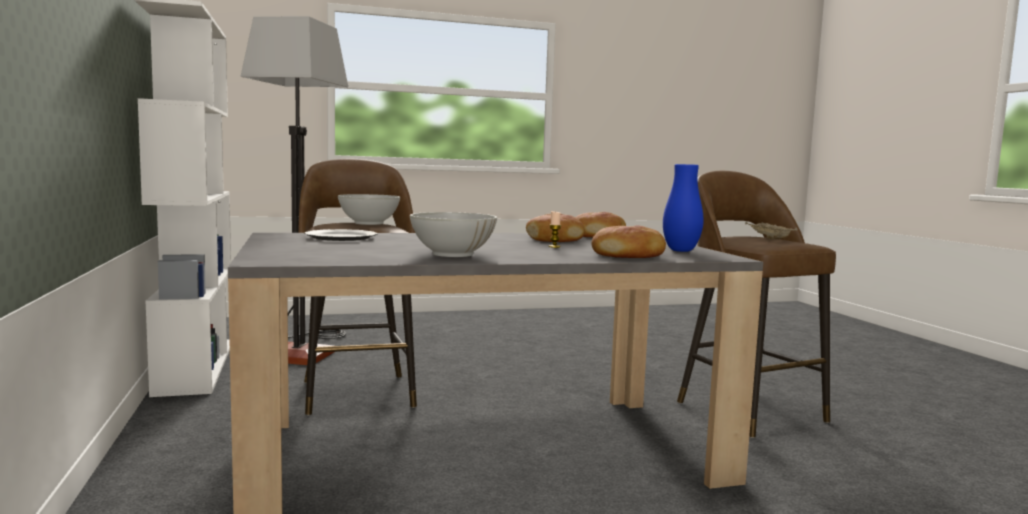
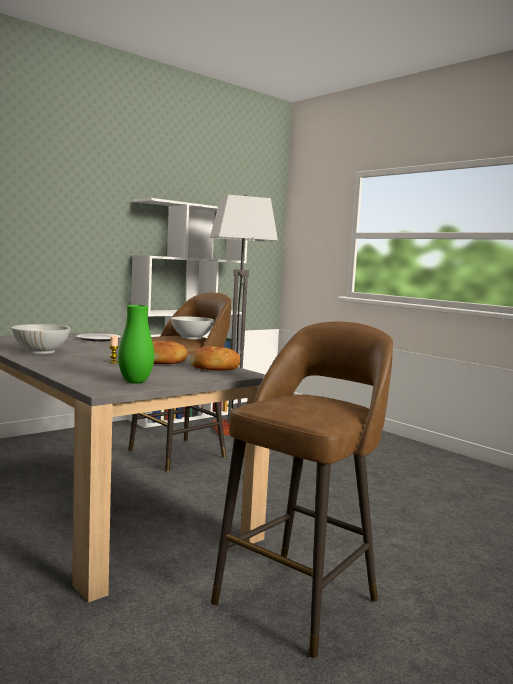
camera: 65 degrees right, 0 degrees up
bread [591,225,666,258] -> none
blue vase [663,164,704,252] -> green vase [118,305,154,384]
beige tray [745,222,798,240] -> none

